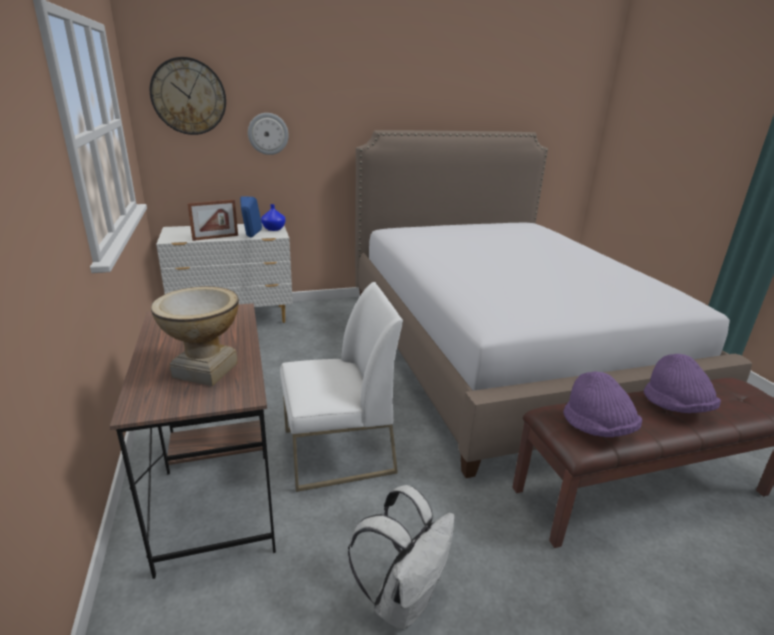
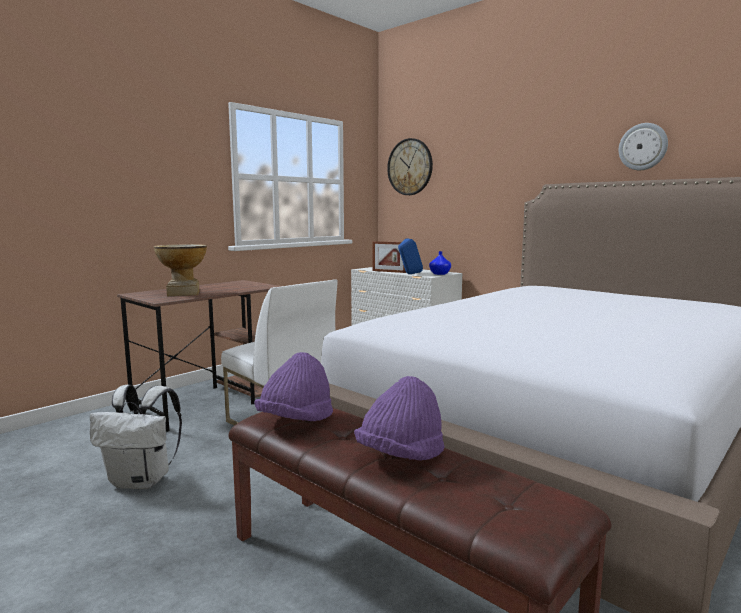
camera: 60 degrees right, 15 degrees down
wall clock [248,113,289,155] -> wall clock moved to [619,123,668,170]

